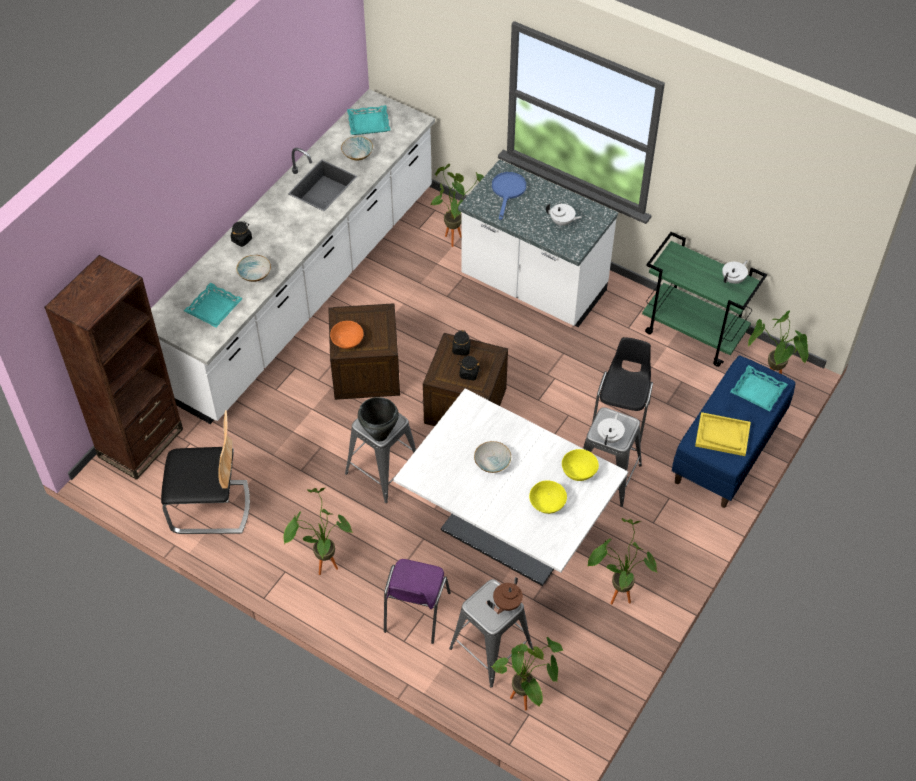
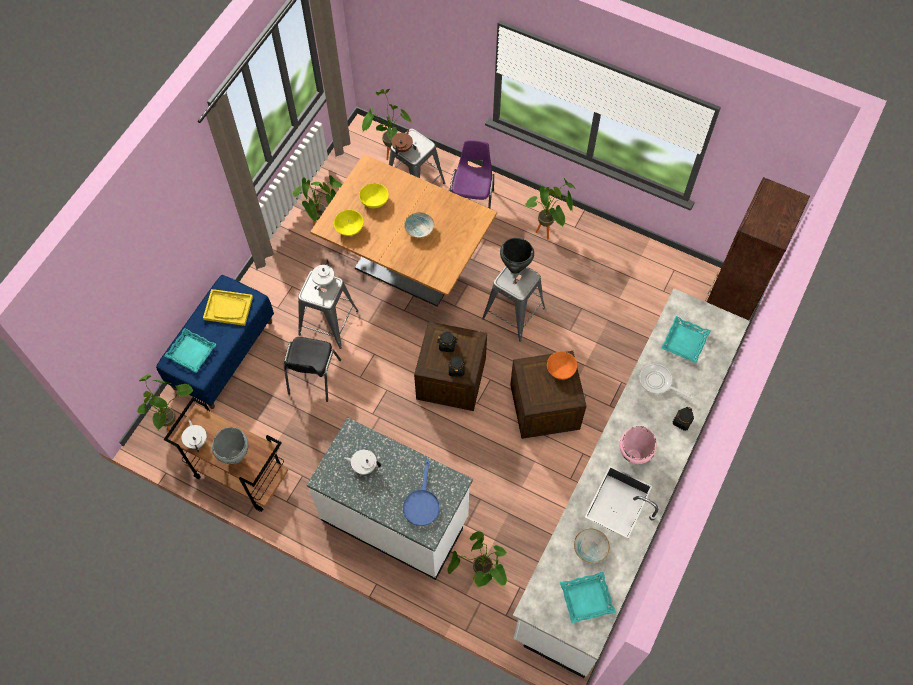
camera: 175 degrees right, 10 degrees up
chair [161,410,250,534] -> none
bowl [237,255,271,282] -> frying pan [640,364,693,399]
white dining table [393,389,628,586] -> brown dining table [310,154,497,307]
green cart [642,232,767,367] -> brown cart [164,397,288,512]
white teapot [722,260,748,284] -> white teapot turned 120 degrees clockwise [182,420,207,452]
none -> grey cooking pot [212,427,248,464]
none -> pink cooking pot [620,426,657,464]

